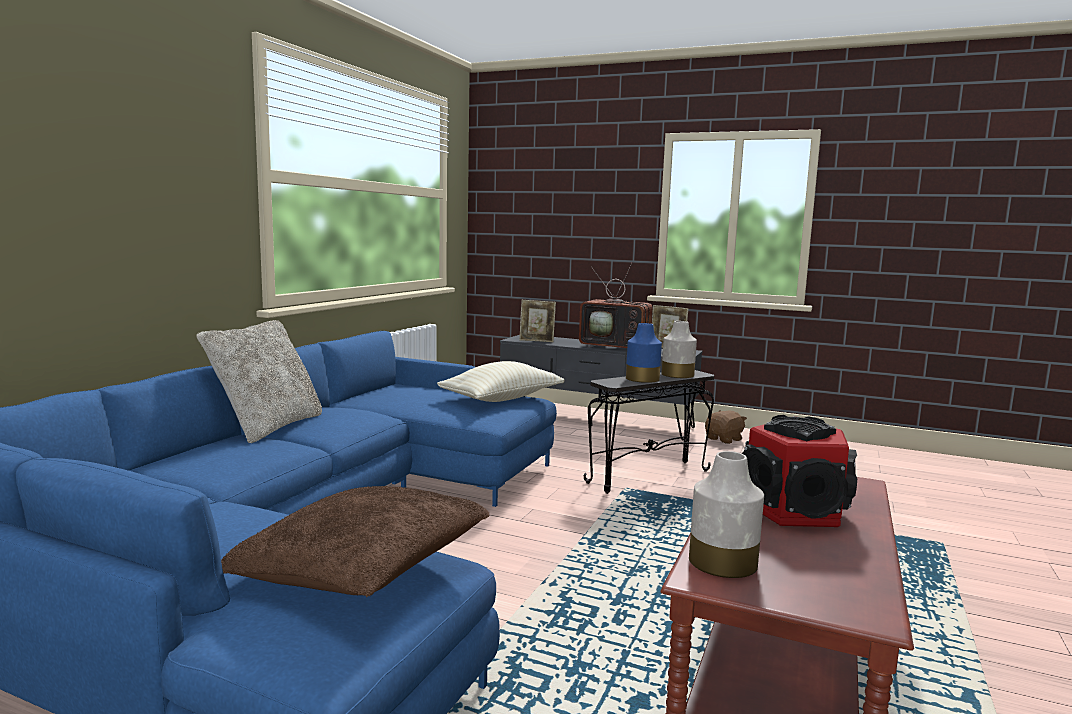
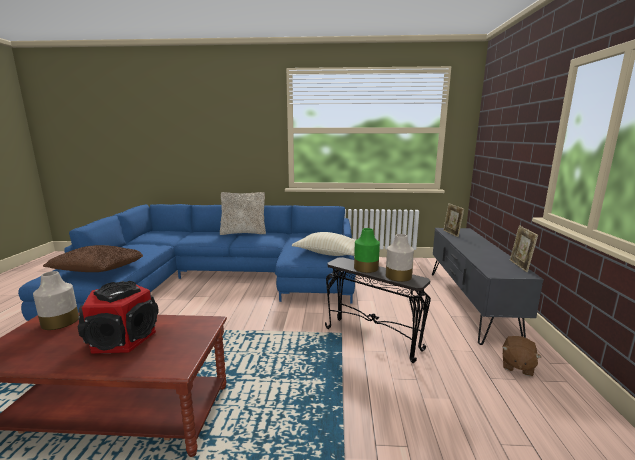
camera: 70 degrees right, 5 degrees up
television [579,263,653,348] -> none
blue vase [626,323,662,383] -> green vase [354,228,380,273]
brown plush toy [705,411,747,444] -> brown plush toy turned 90 degrees clockwise [503,336,541,376]

